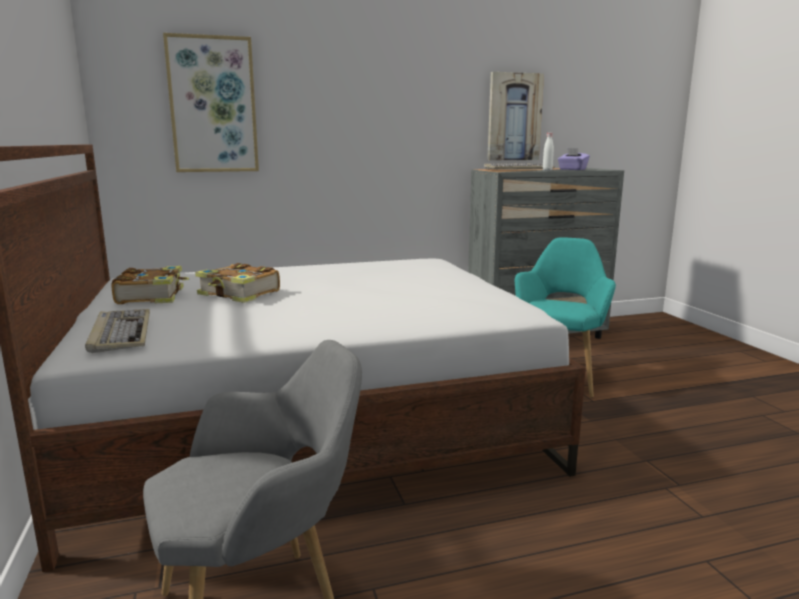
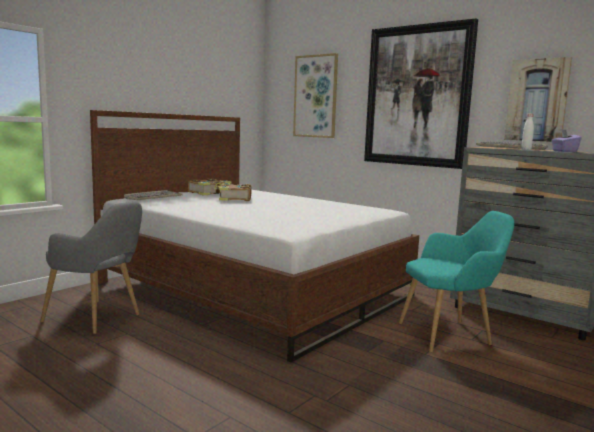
camera: 55 degrees right, 5 degrees down
none -> picture [364,18,478,169]

